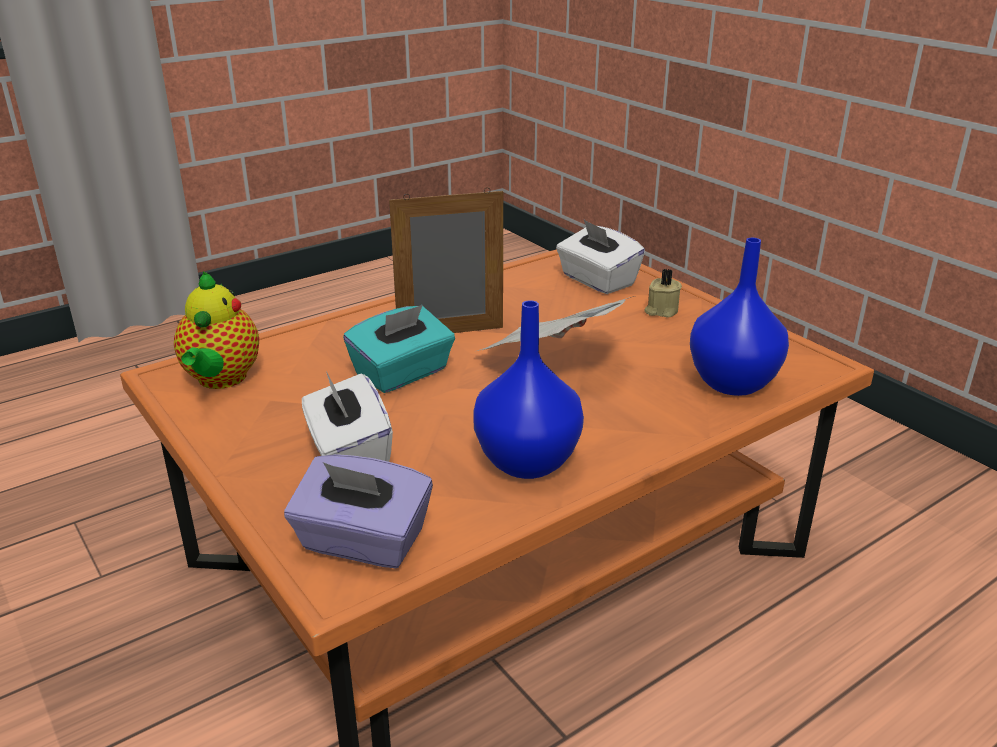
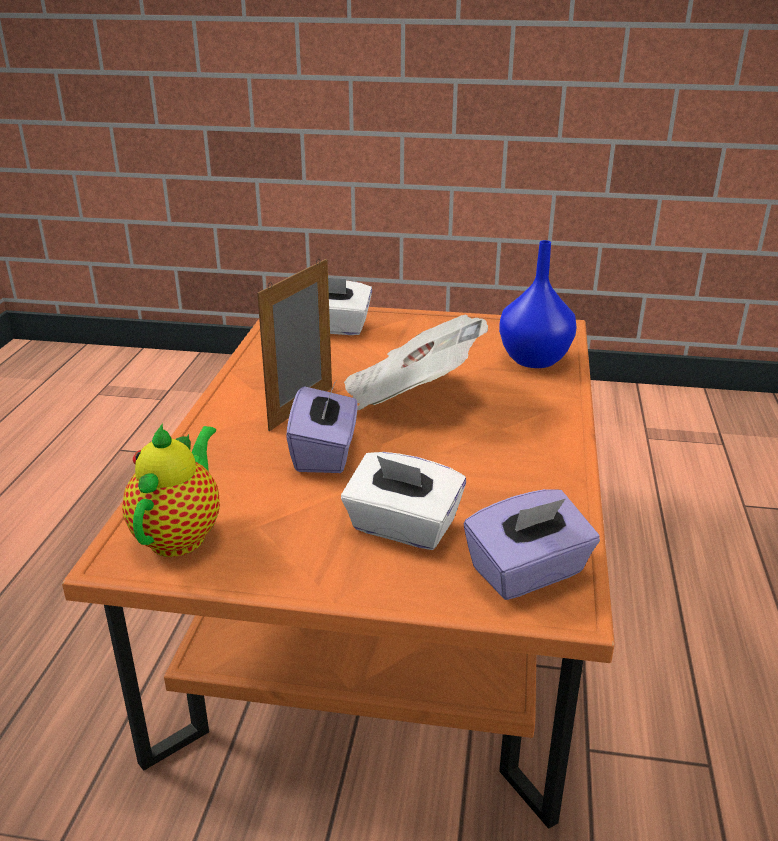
camera: 45 degrees left, 0 degrees up
teapot [174,271,259,389] -> teapot turned 120 degrees counterclockwise [122,423,220,557]
turquoise tissue box [343,305,455,393] -> purple tissue box [286,379,358,473]
blue vase [473,300,584,479] -> none
beige candle [644,268,682,318] -> none

